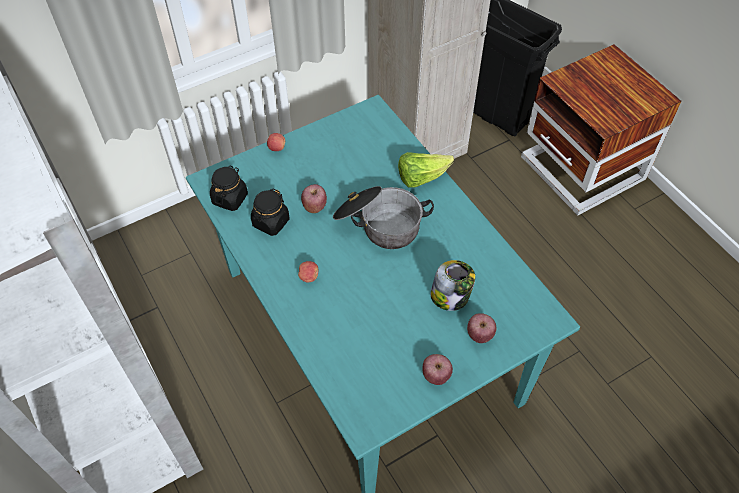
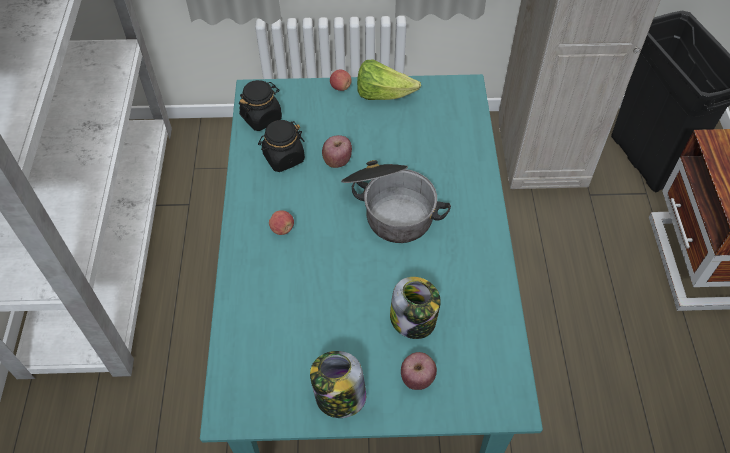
camera: 30 degrees right, 0 degrees up
lettuce [398,152,454,188] -> lettuce moved to [357,60,421,100]
apple [422,354,453,385] -> jar [310,351,366,418]

